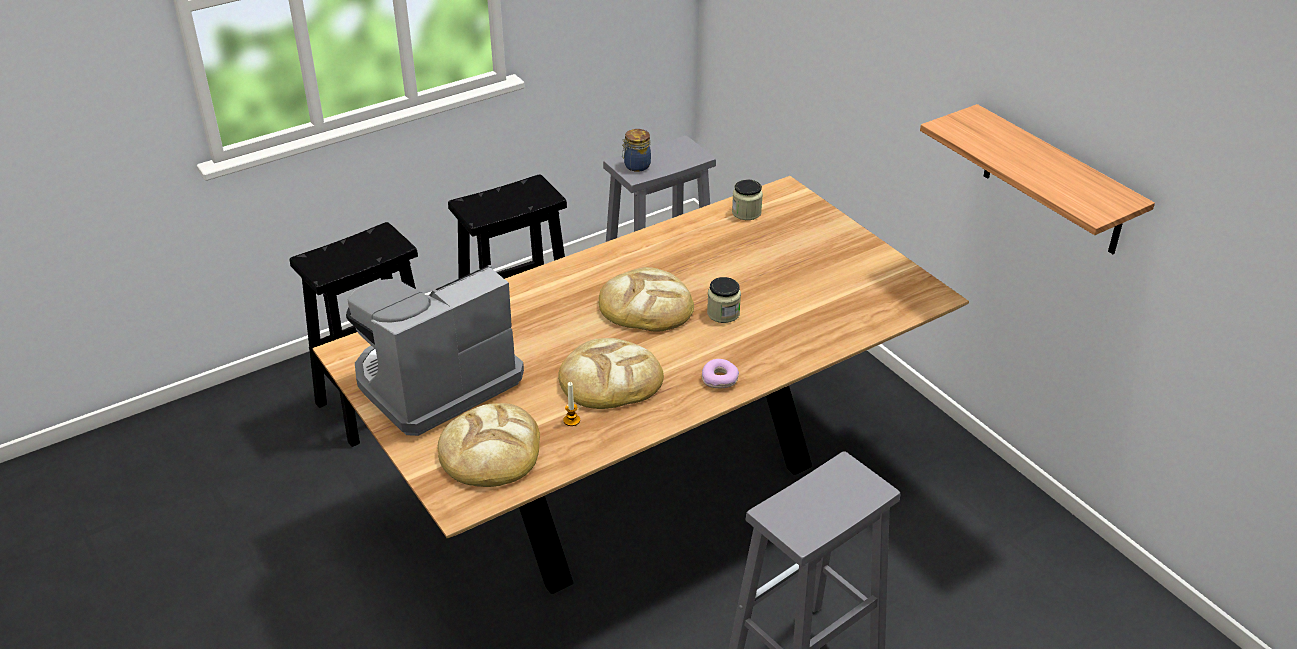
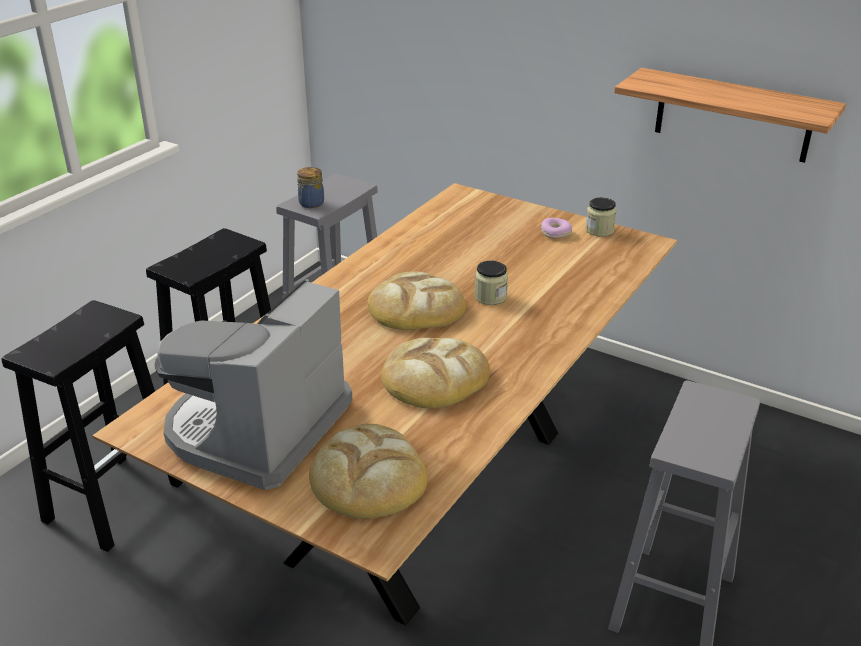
camera: 25 degrees left, 5 degrees down
candle [563,382,580,426] -> none
donut [702,359,739,388] -> donut moved to [541,218,572,239]
jar [732,180,763,220] -> jar moved to [585,197,616,237]

